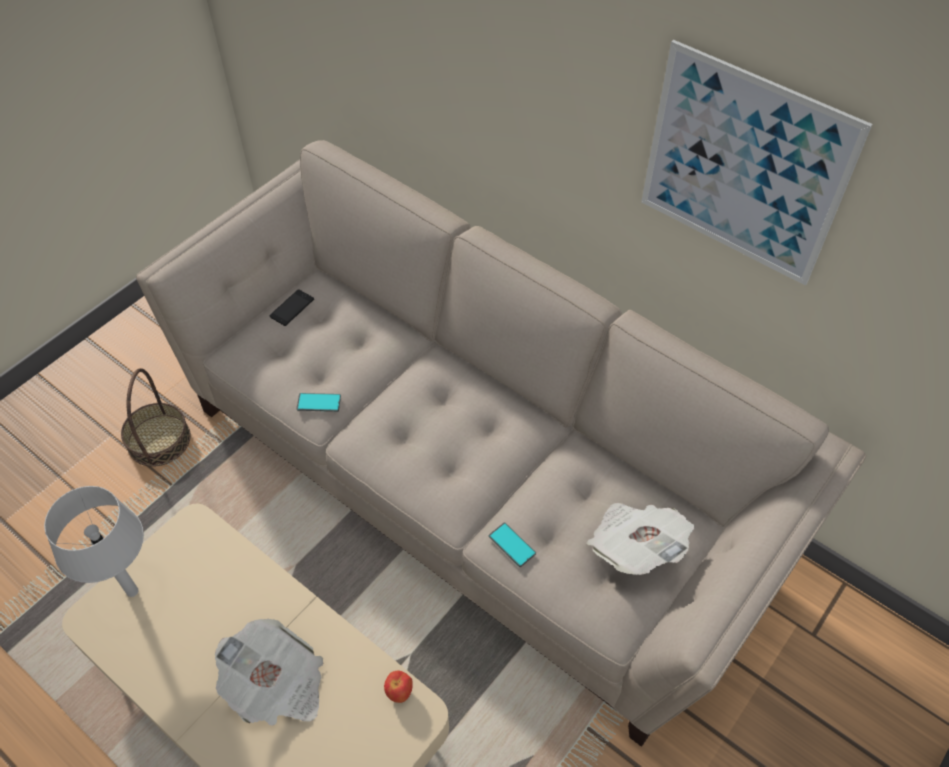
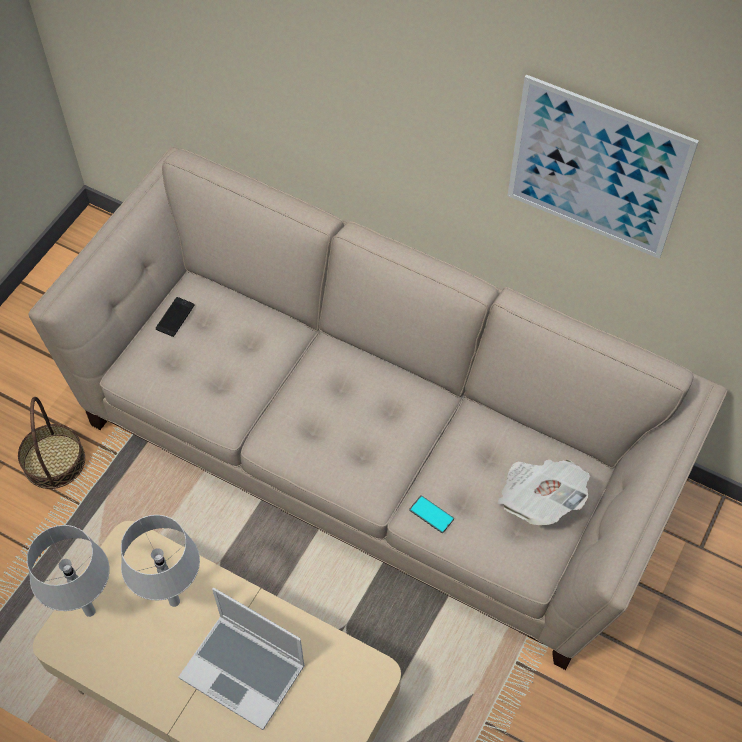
camera: 10 degrees left, 5 degrees up
newspaper [215,619,323,726] -> laptop [178,588,305,730]
phone [296,393,341,412] -> none
apple [384,670,413,703] -> none
none -> grey table lamp [121,515,200,607]

